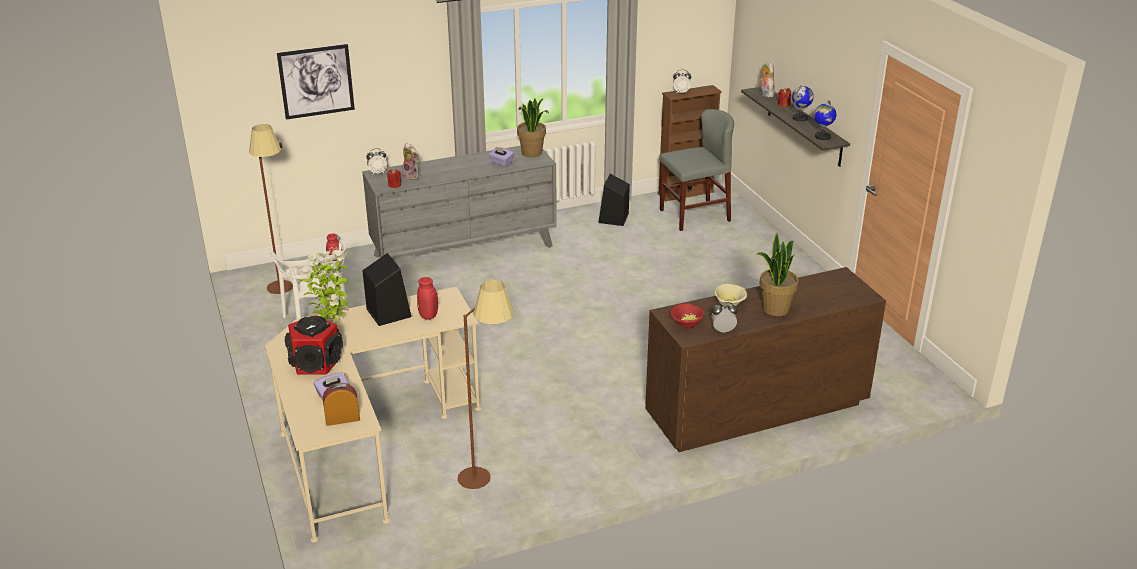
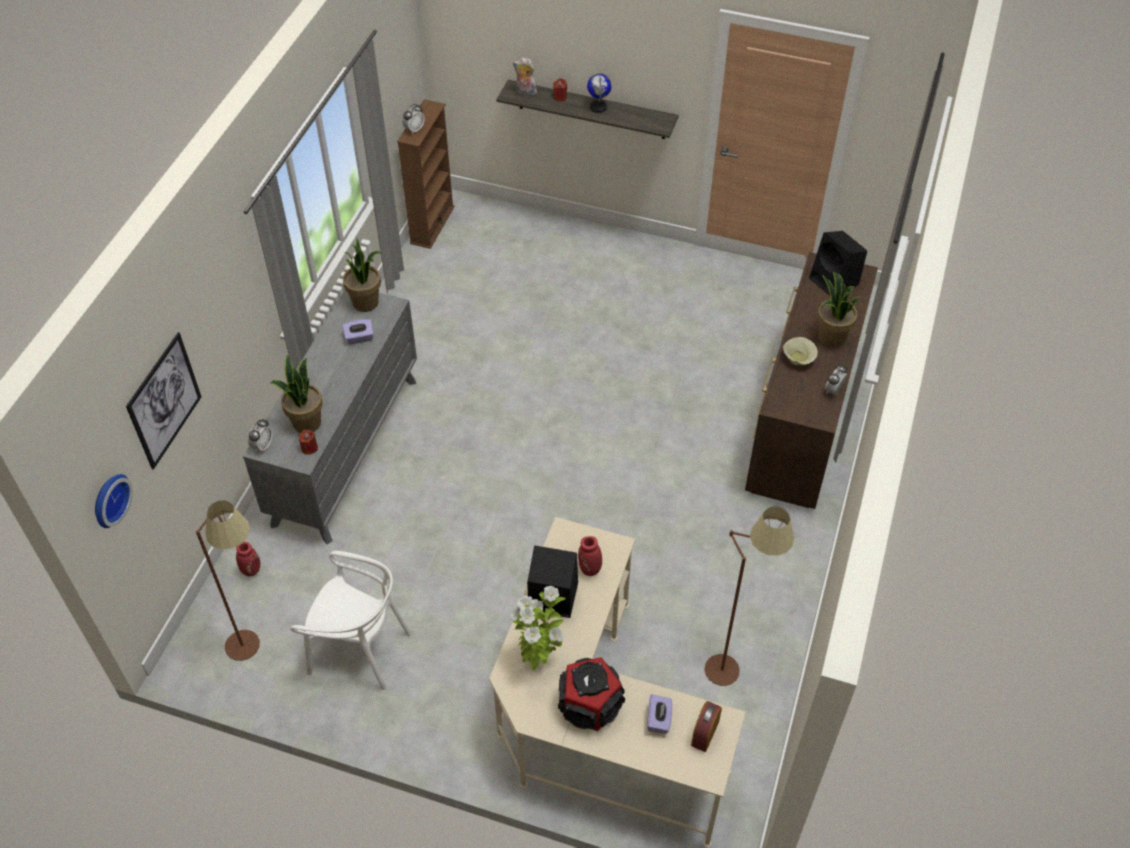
camera: 50 degrees left, 20 degrees up
plush toy [401,143,419,181] -> potted plant [271,354,323,433]
black speaker [598,174,630,226] -> black speaker moved to [809,231,867,296]
grey chair [659,109,734,231] -> none
red bowl [670,304,704,328] -> none
globe [814,100,836,140] -> none
none -> wall clock [95,474,133,528]

